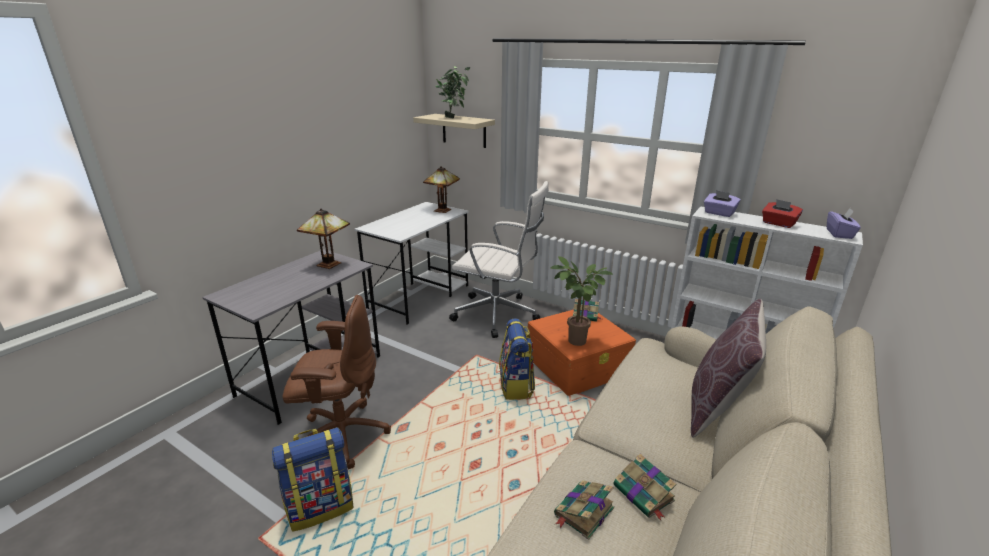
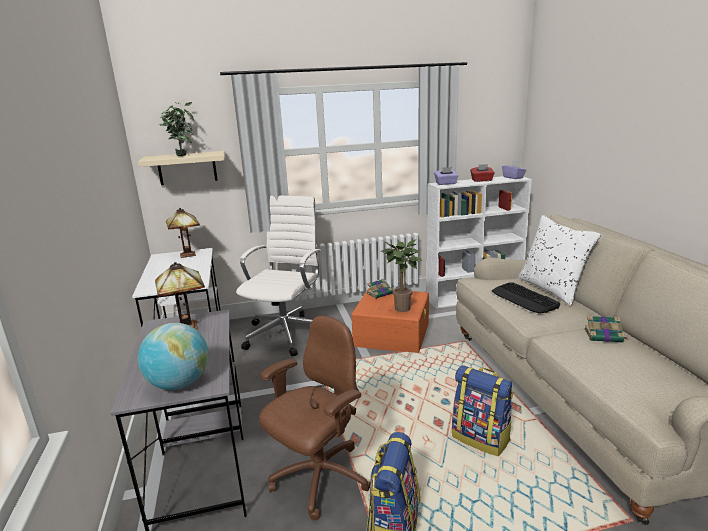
camera: 45 degrees left, 5 degrees down
white office chair [449,181,549,338] -> white office chair turned 45 degrees counterclockwise [236,196,321,357]
backpack [499,318,535,400] -> backpack moved to [452,365,513,456]
book [554,480,614,540] -> none
brown pillow [691,299,766,438] -> white pillow [518,215,601,306]
none -> globe [138,323,208,390]
none -> keyboard [492,282,560,314]

